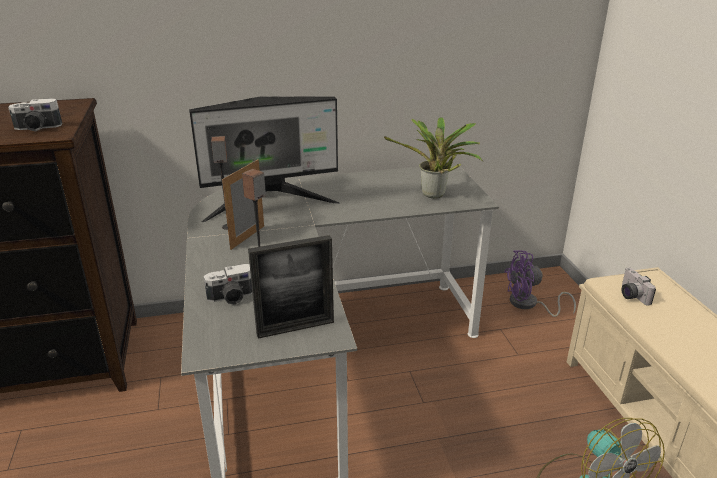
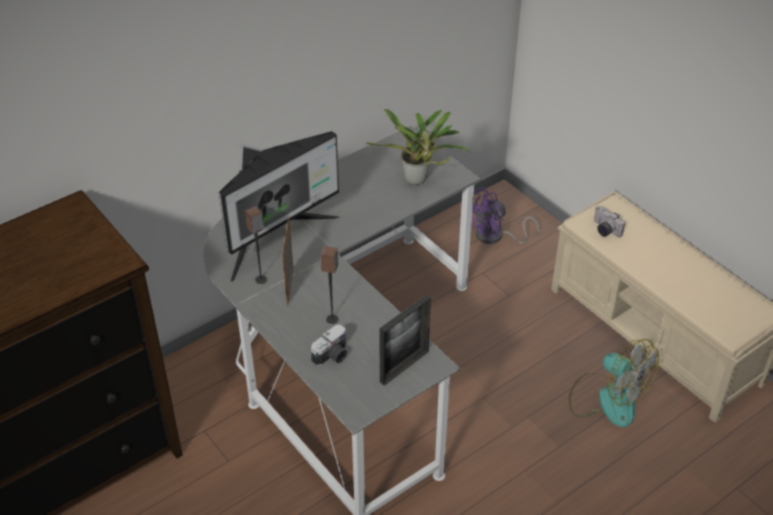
camera: 25 degrees left, 15 degrees up
camera [8,98,63,132] -> none

